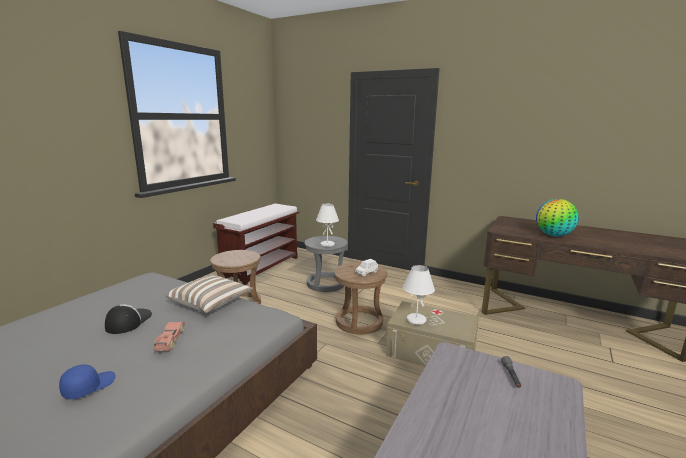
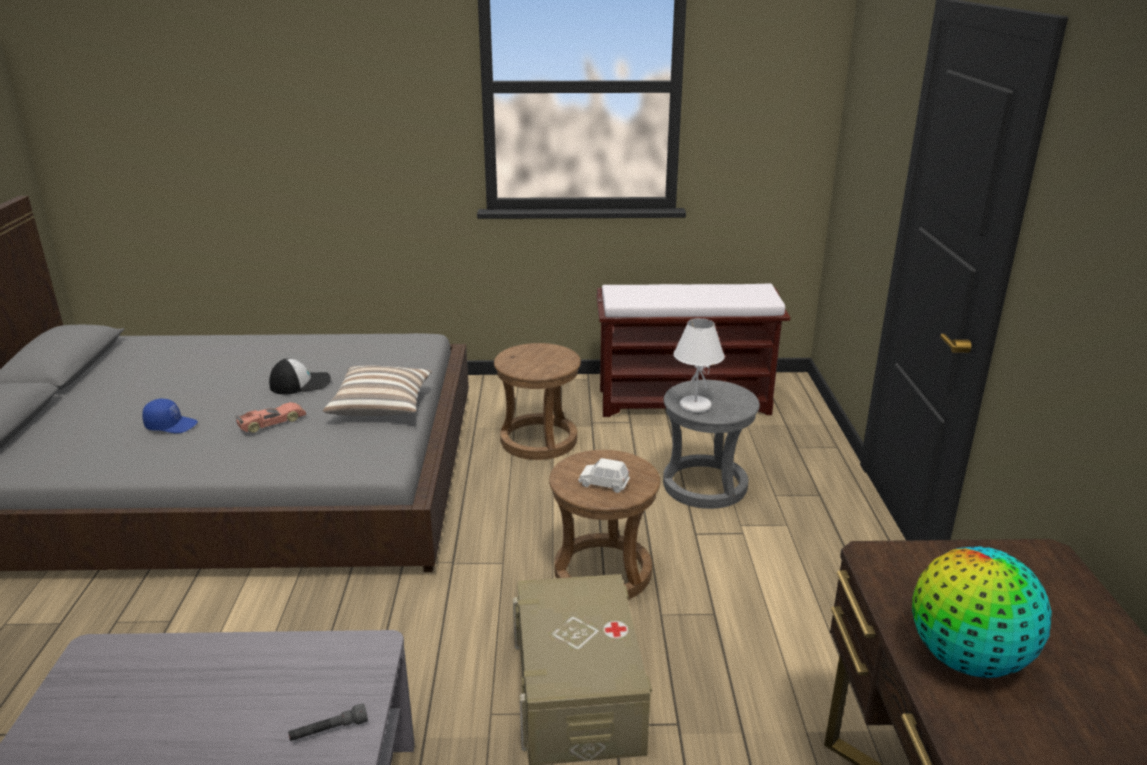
camera: 60 degrees right, 10 degrees up
white table lamp [403,265,435,325] -> none

